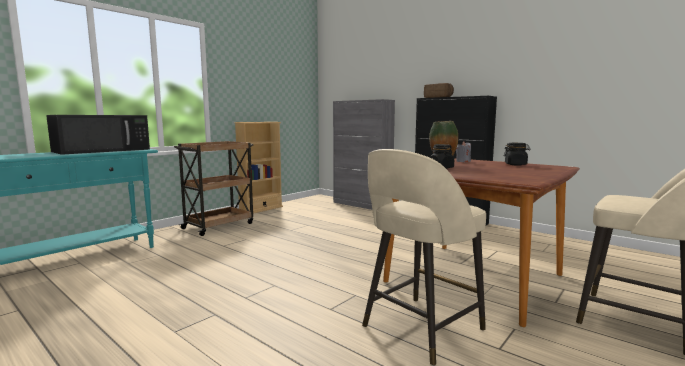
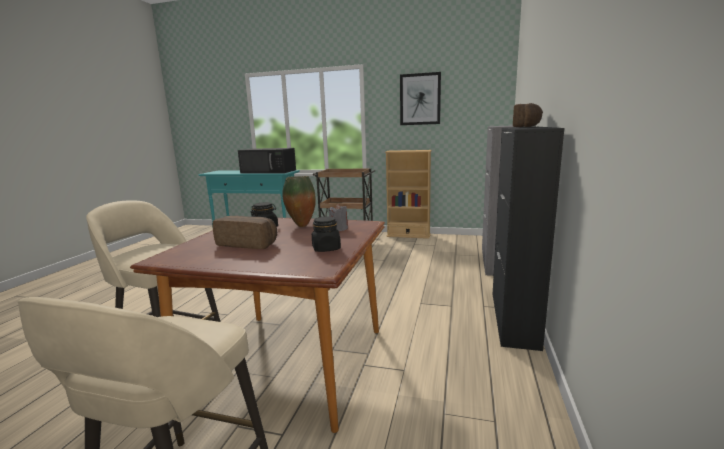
camera: 65 degrees right, 5 degrees up
none -> bread [212,216,277,249]
none -> picture [400,72,441,125]

